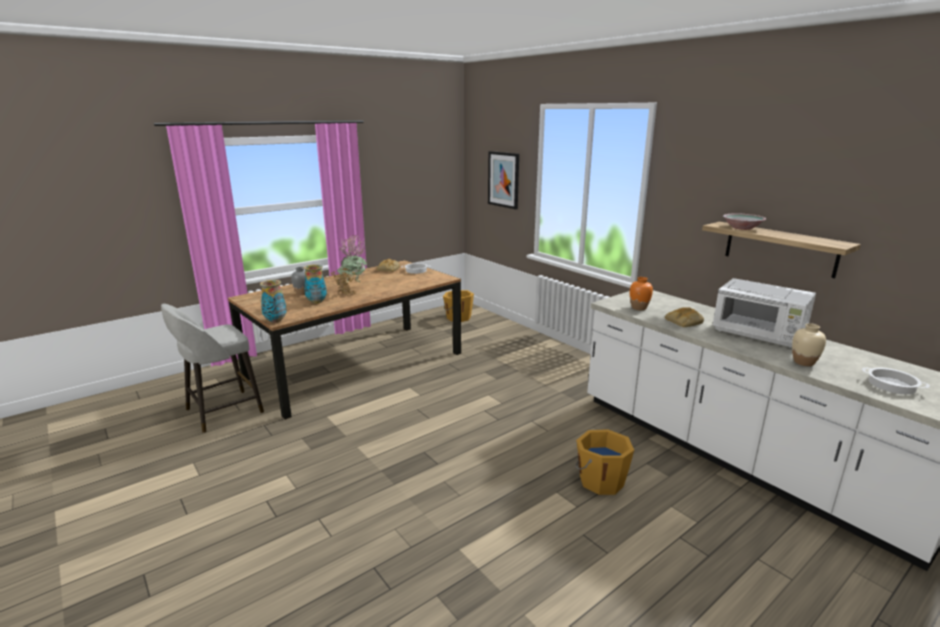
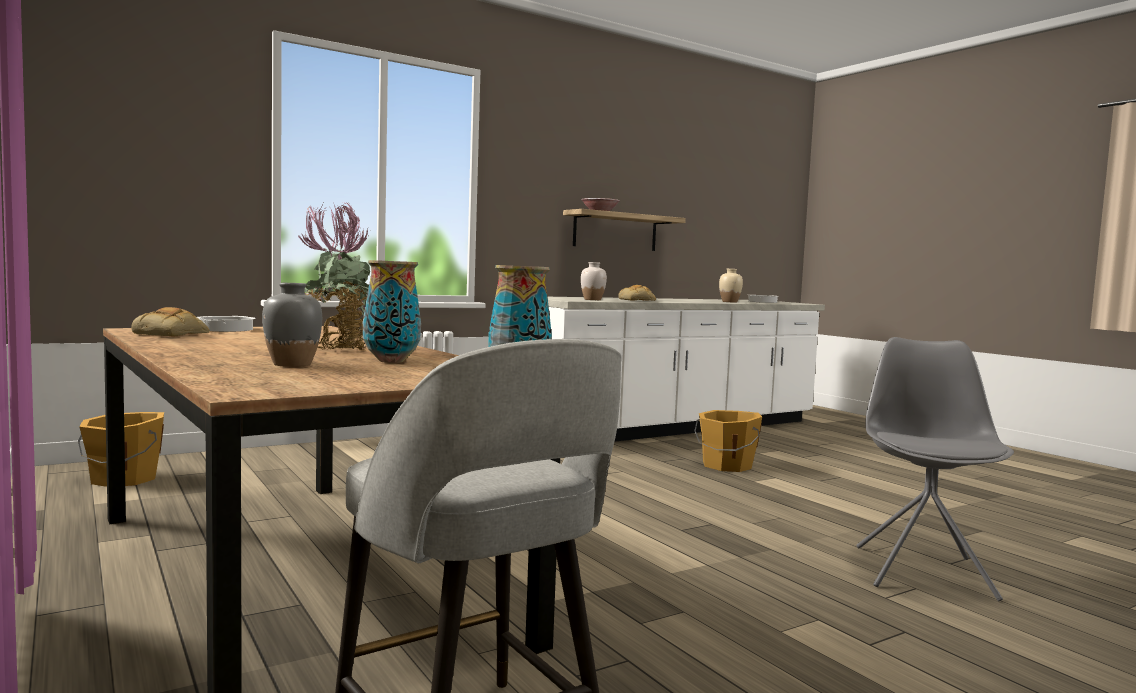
camera: 85 degrees left, 15 degrees down
picture [488,151,519,209] -> none
orange vase [630,277,653,310] -> white vase [581,262,607,300]
white microwave [713,278,816,348] -> none
none -> grey chair [856,337,1014,601]

